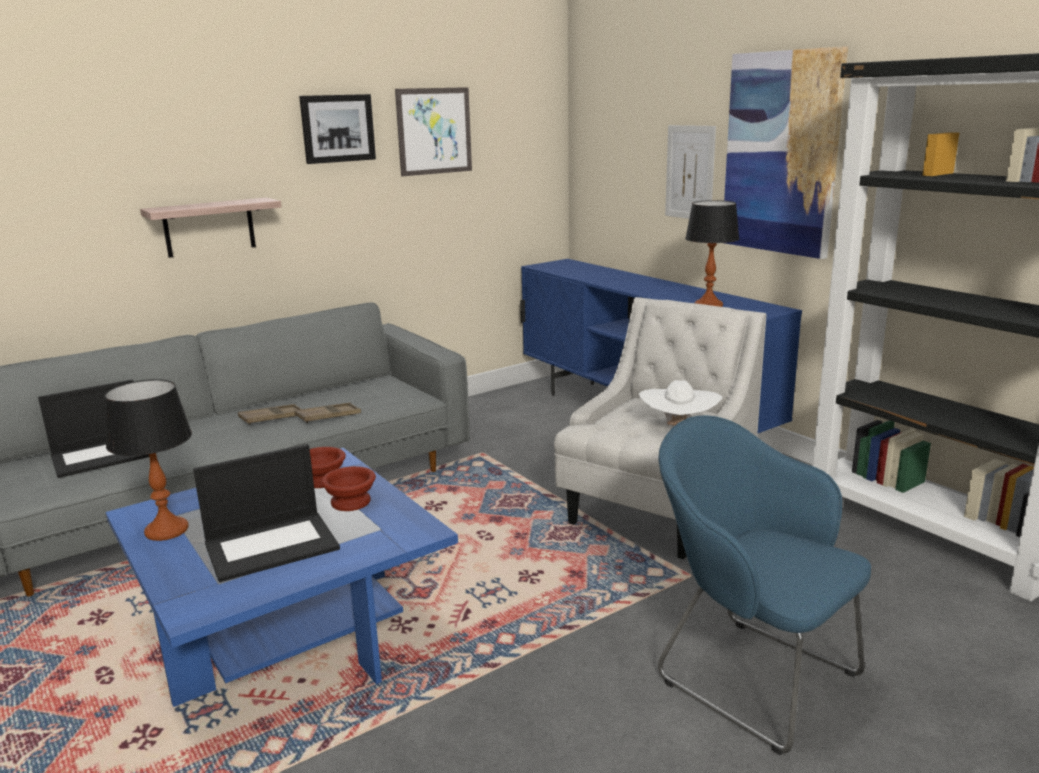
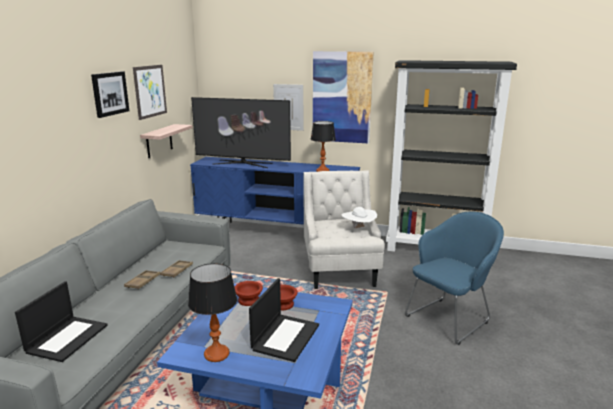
camera: 40 degrees left, 0 degrees up
shelf [140,197,282,258] -> shelf moved to [140,124,193,159]
blue armchair [658,415,871,755] -> blue armchair turned 135 degrees clockwise [405,211,504,345]
none -> television [191,97,291,168]

